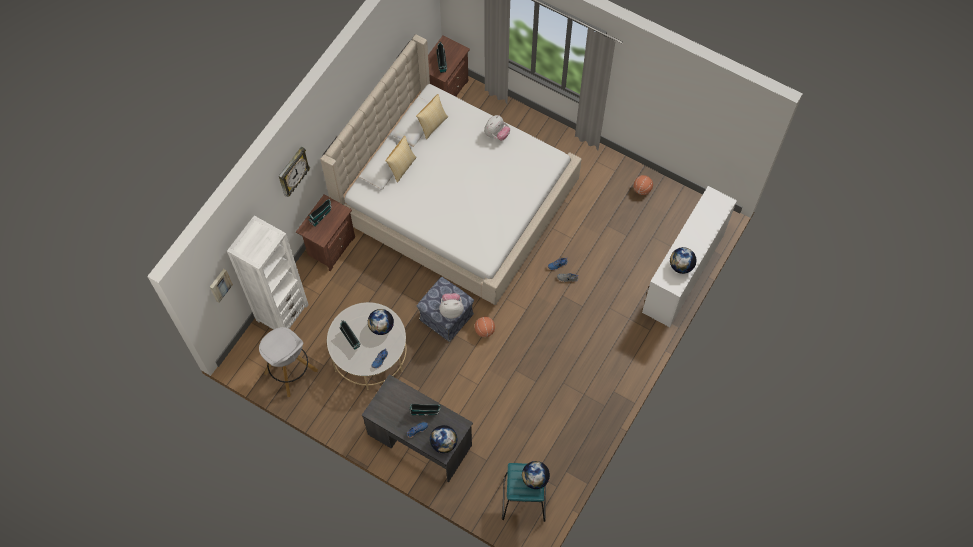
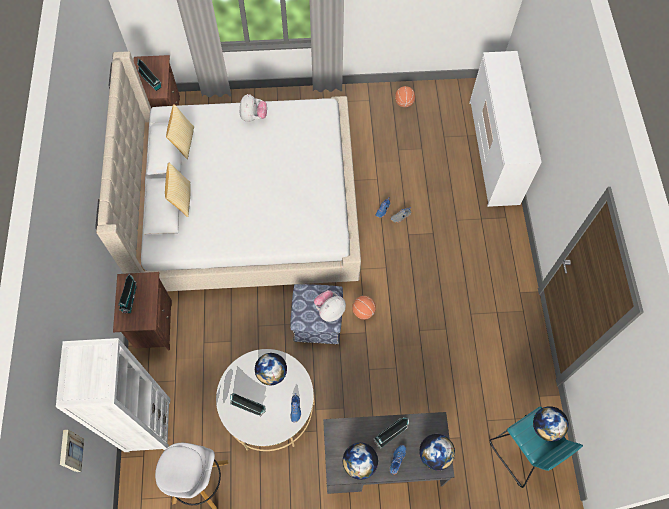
camera: 35 degrees left, 0 degrees up
wall clock [279,147,310,197] -> none
globe [670,247,696,274] -> globe moved to [343,443,378,480]

